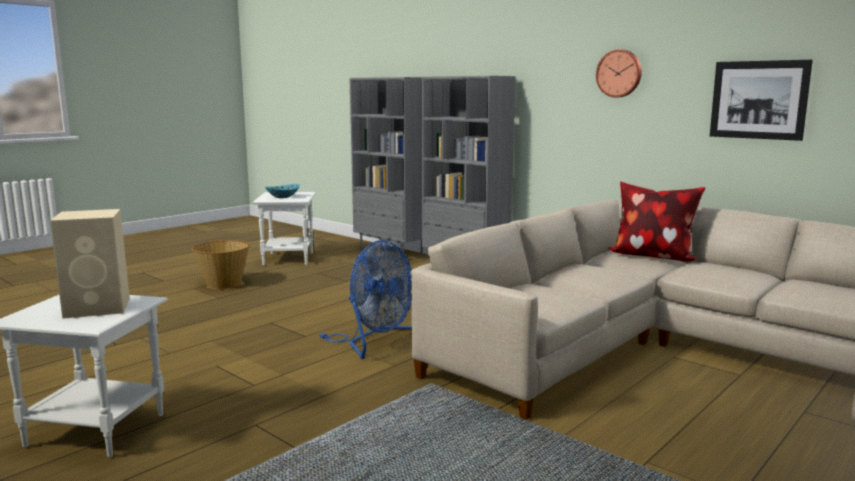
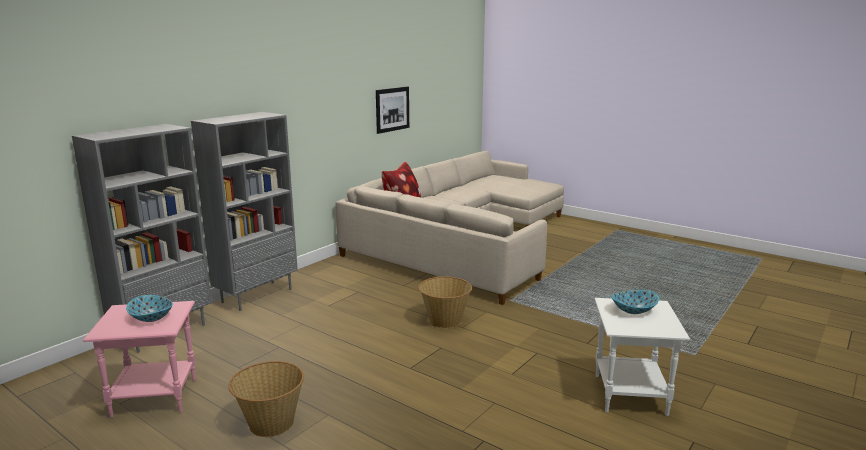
camera: 95 degrees left, 5 degrees up
beige speaker [50,209,130,319] -> bowl [611,290,659,314]
white side table [252,192,316,266] -> pink side table [83,301,196,418]
blue fan [320,240,412,359] -> basket [418,276,472,328]
wall clock [596,49,642,97] -> none

